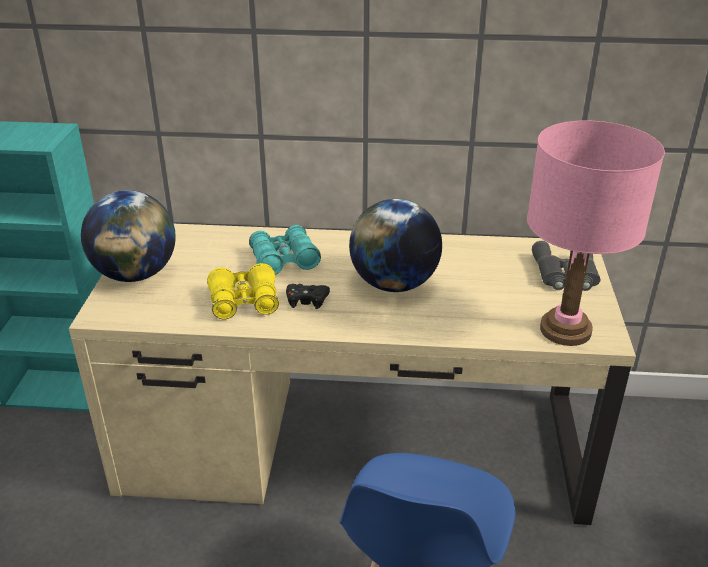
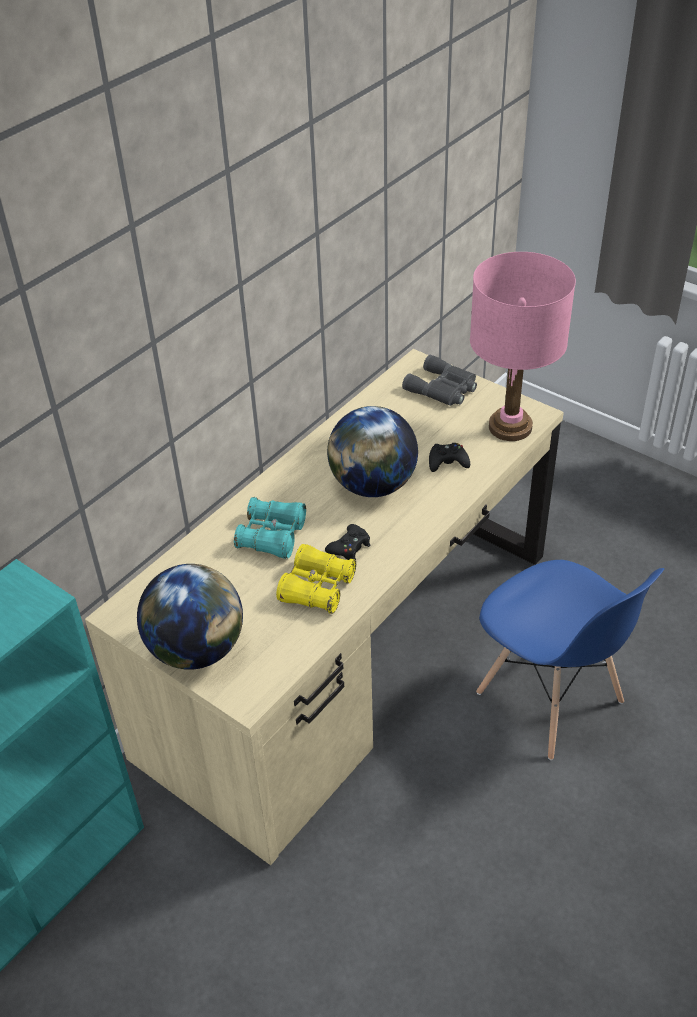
camera: 55 degrees left, 10 degrees up
none -> black game controller [429,443,470,472]

